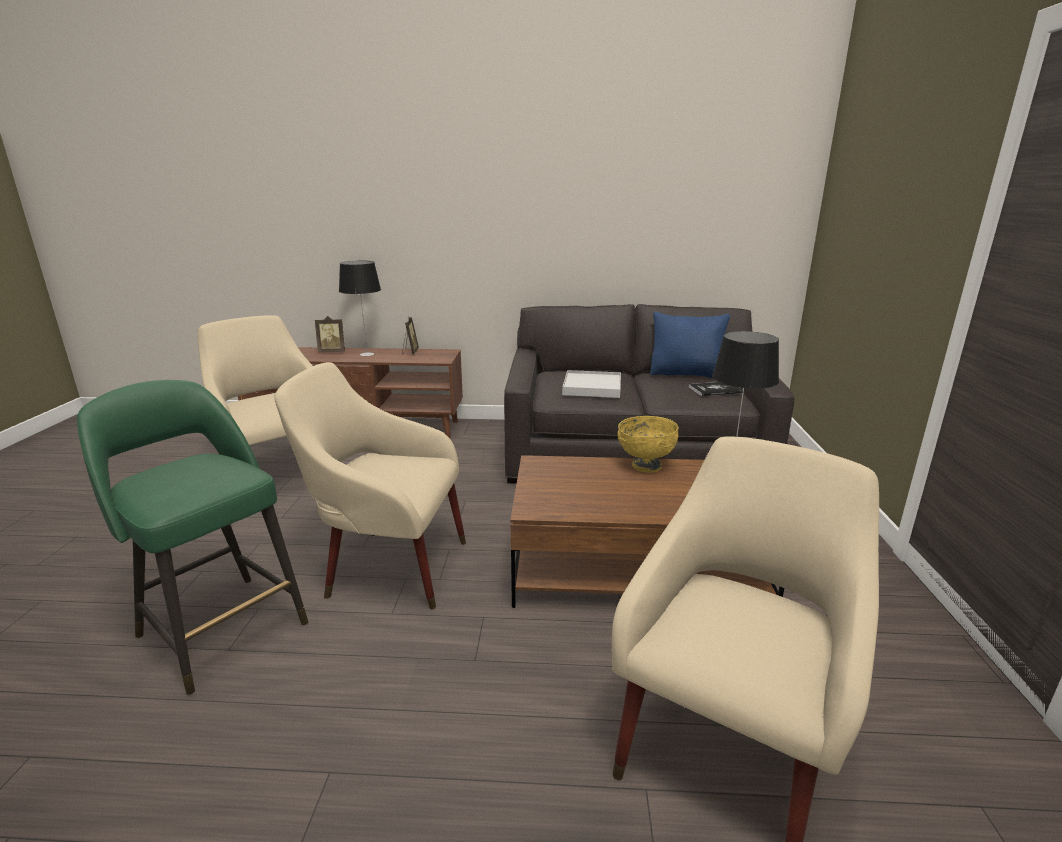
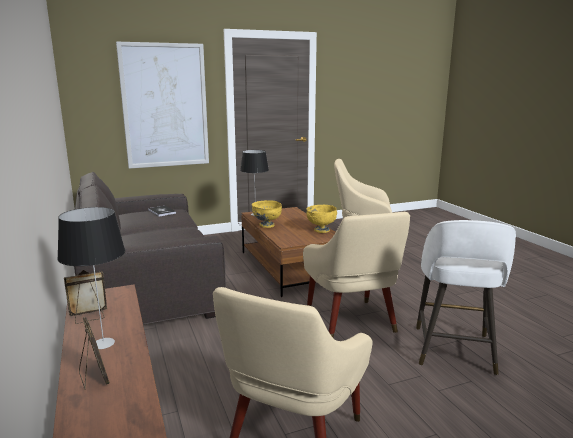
camera: 115 degrees left, 5 degrees down
green stool [77,380,308,695] -> white stool [416,220,516,375]
white tray [562,370,621,398] -> none
blue pillow [650,311,730,378] -> none
none -> picture [116,42,209,169]
none -> yellow bowl [306,205,337,233]

